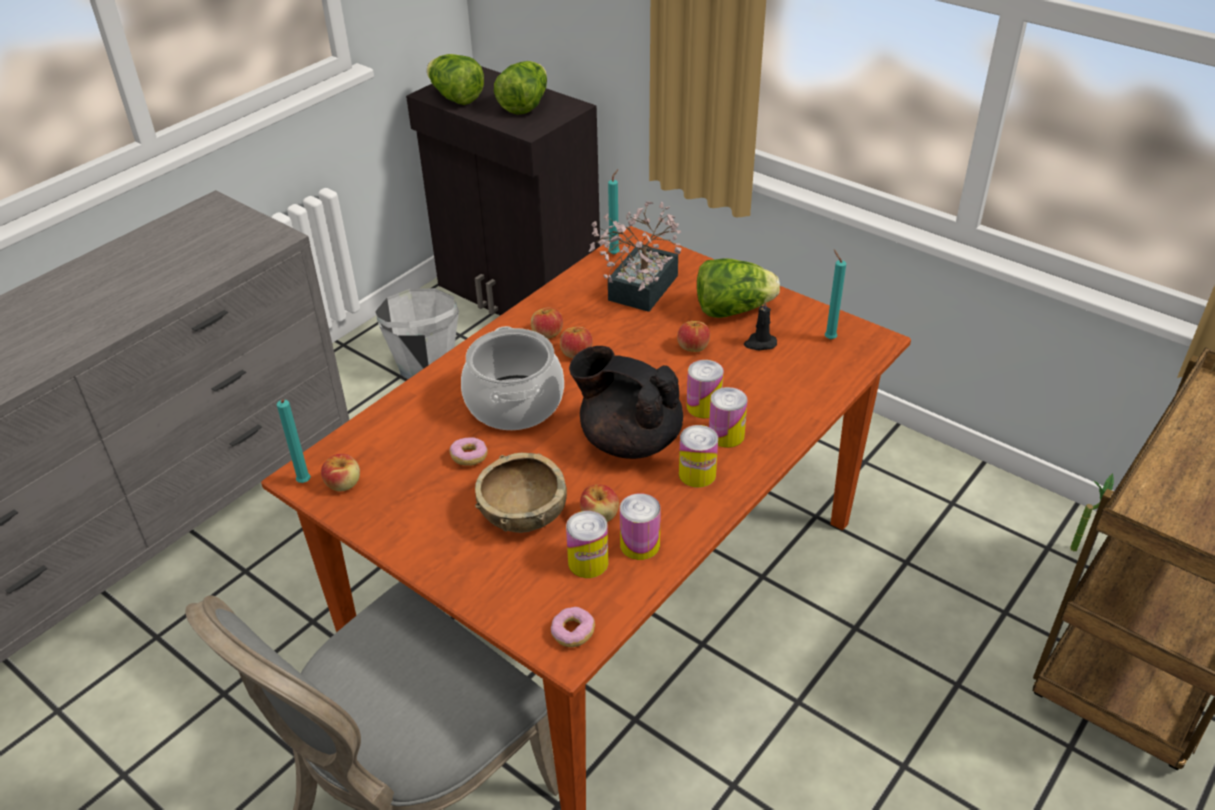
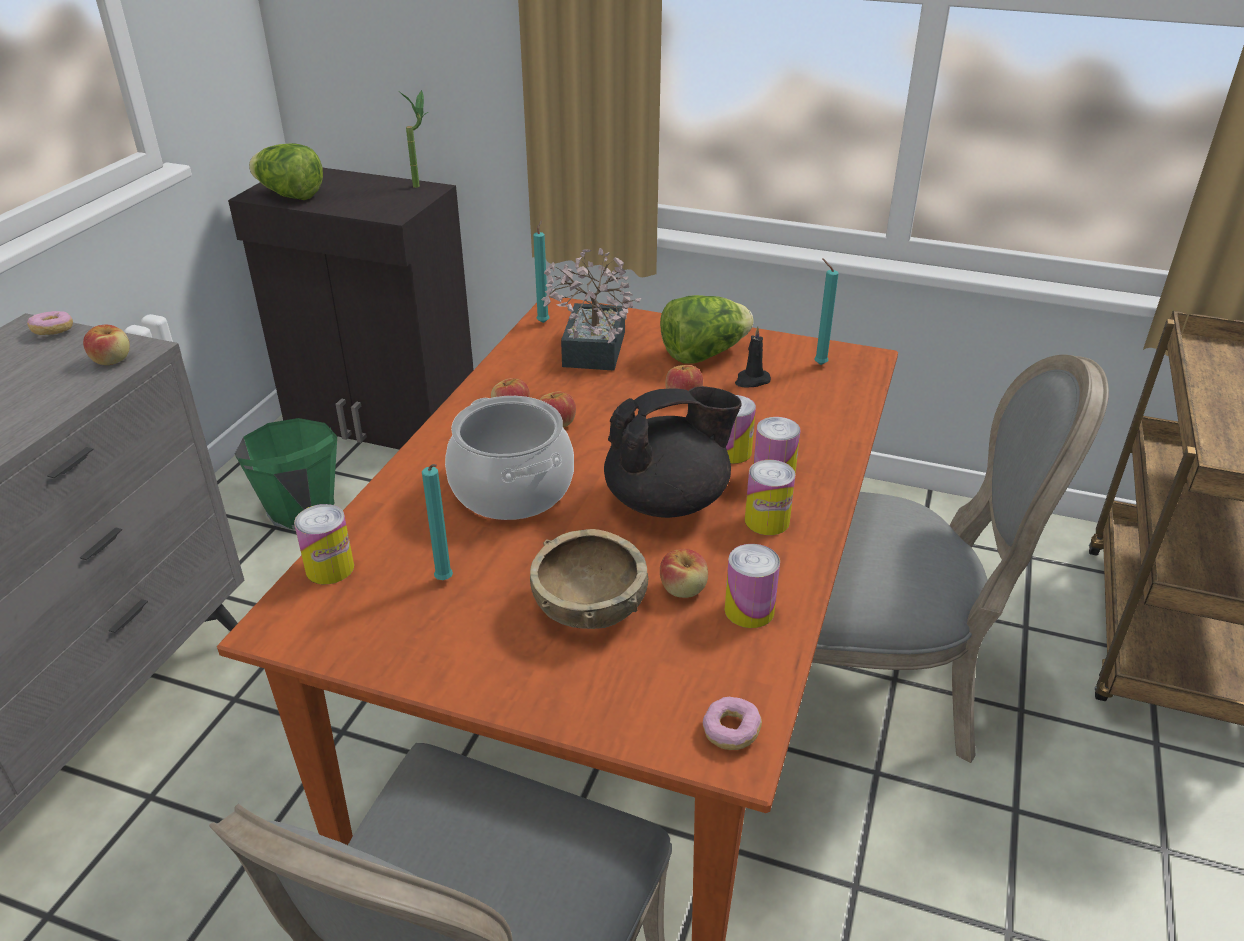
camera: 20 degrees left, 5 degrees down
turquoise candle [277,399,311,483] -> turquoise candle moved to [422,464,453,580]
apple [321,454,360,491] -> apple moved to [83,325,130,365]
grey bucket [375,288,459,379] -> green bucket [235,418,337,530]
donut [449,437,488,466] -> donut moved to [27,311,73,335]
lettuce [494,61,547,115] -> none
can [566,511,608,578] -> can moved to [294,504,354,584]
black teapot [569,346,683,459] -> black teapot turned 150 degrees clockwise [604,386,741,518]
potted plant [1070,473,1114,551] -> potted plant moved to [400,90,428,188]
none -> grey chair [812,355,1109,763]

